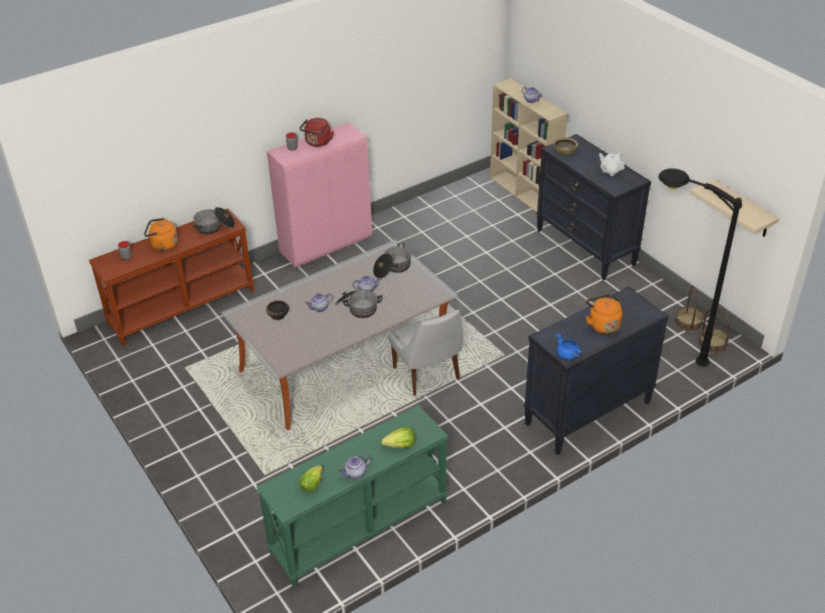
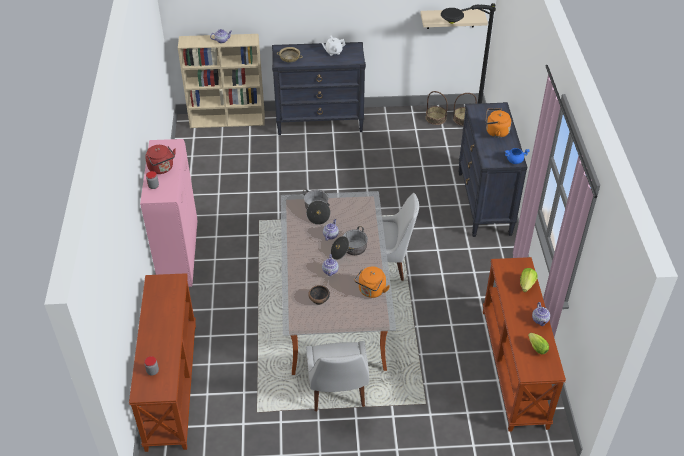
camera: 60 degrees left, 5 degrees up
orange kettle [144,218,178,251] -> orange kettle moved to [354,267,390,298]
cooking pot [193,207,235,235] -> none
green console table [257,405,448,587] -> brown console table [483,257,566,432]
none -> white chair [306,341,369,411]

